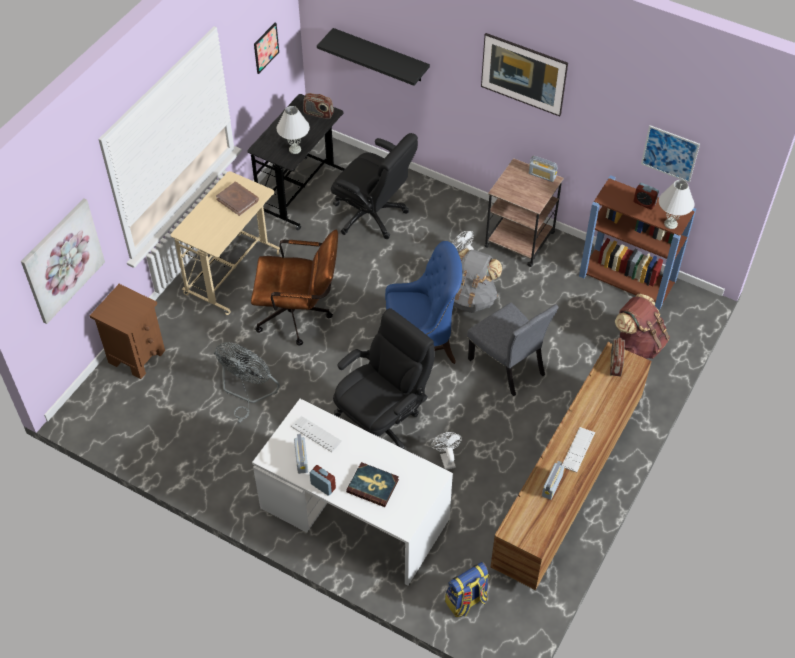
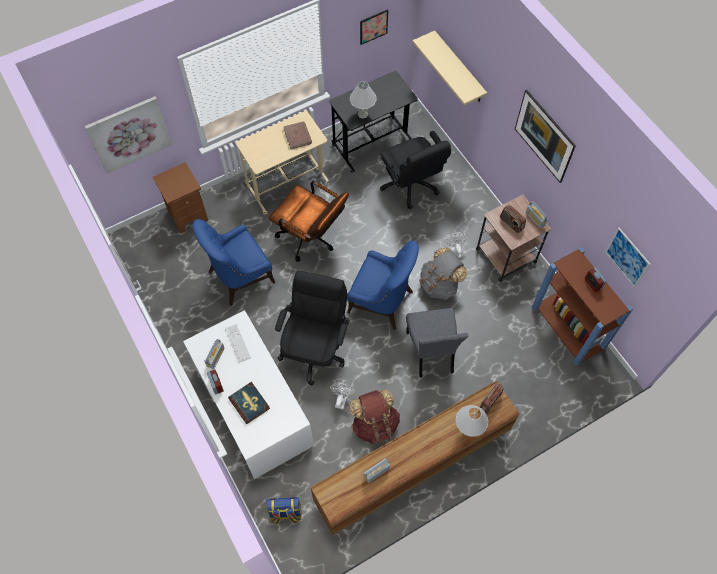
camera: 30 degrees right, 10 degrees up
grey fan [213,342,280,423] -> blue chair [193,219,276,306]
radio [303,93,334,119] -> radio moved to [500,205,526,233]
black shelf [317,28,430,86] -> beige shelf [413,31,487,105]
black office chair [333,308,435,449] -> black office chair turned 60 degrees counterclockwise [275,270,350,385]
keyboard [562,427,595,473] -> none
brown backpack [615,294,670,359] -> brown backpack moved to [350,389,400,444]
white table lamp [659,180,694,229] -> white table lamp moved to [456,405,488,437]

